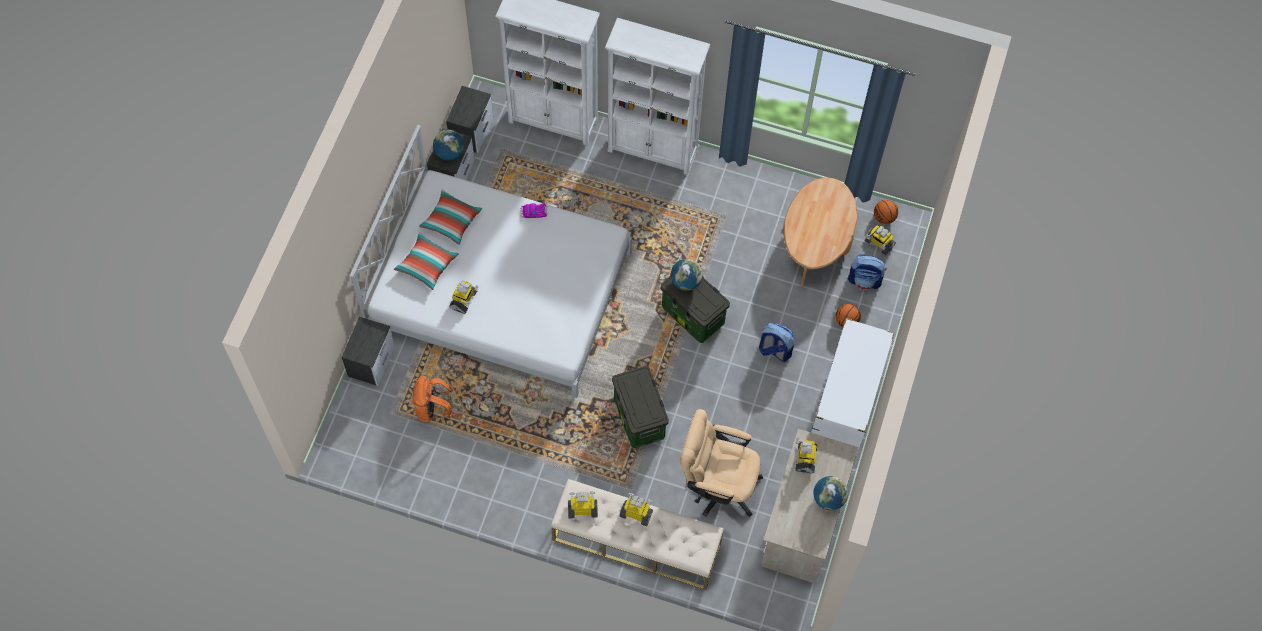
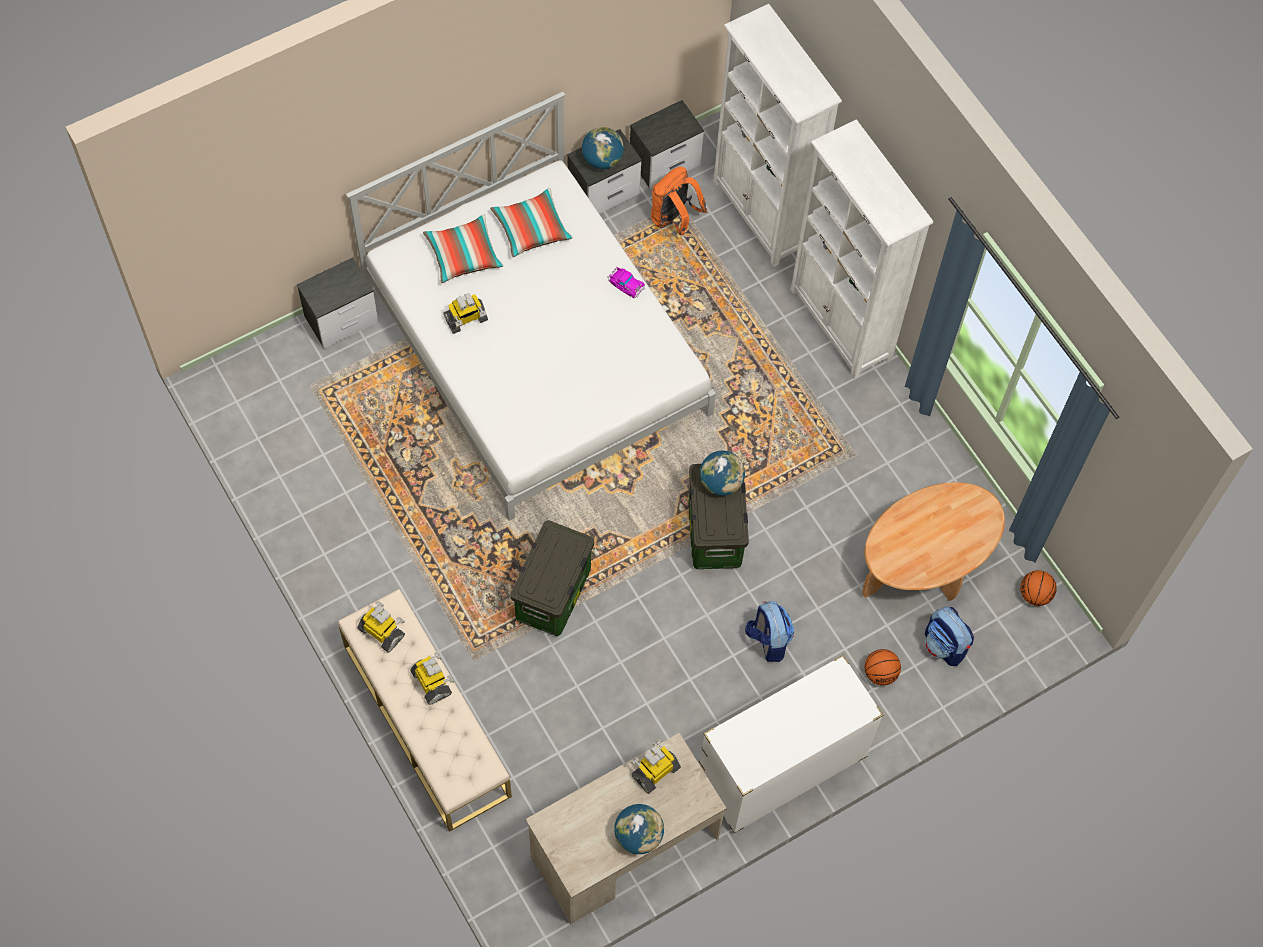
camera: 40 degrees right, 0 degrees up
orange backpack [412,375,453,422] -> orange backpack moved to [651,167,707,236]
beige office chair [680,409,763,517] -> none
toy robot [864,225,896,255] -> none

